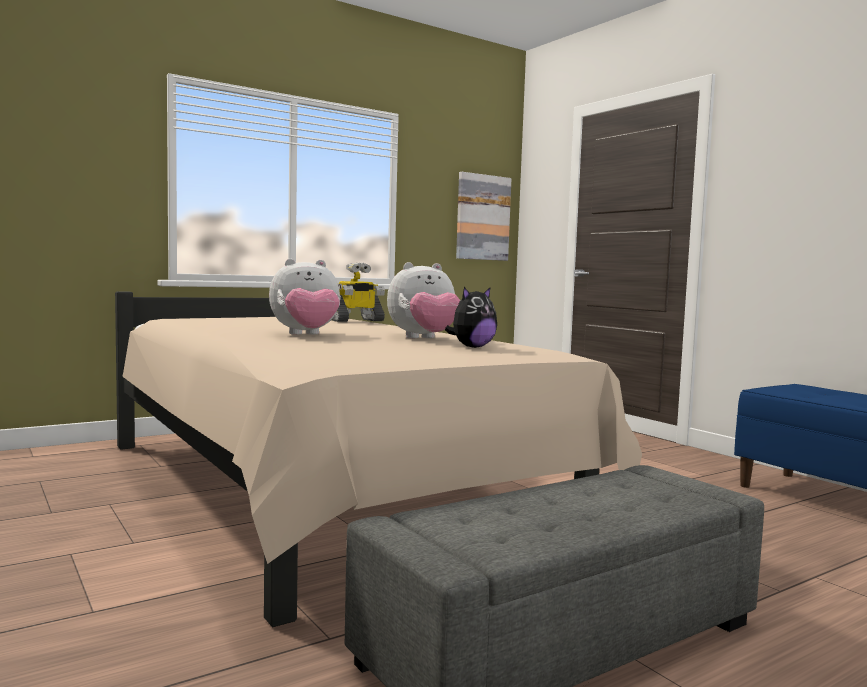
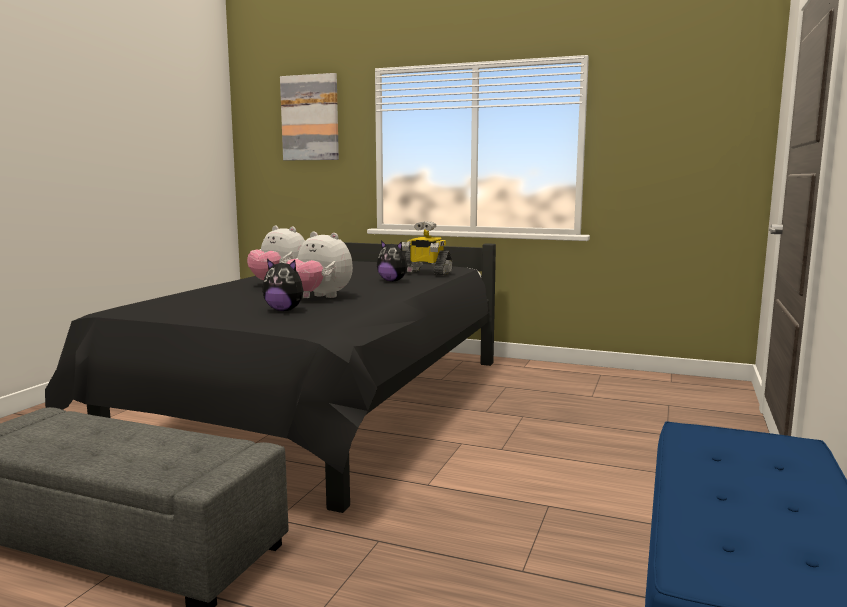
camera: 55 degrees right, 5 degrees up
beige bed [115,291,642,628] -> black bed [45,242,496,513]
picture [456,172,512,261] -> picture moved to [280,73,339,160]
none -> plush toy [377,240,413,282]

